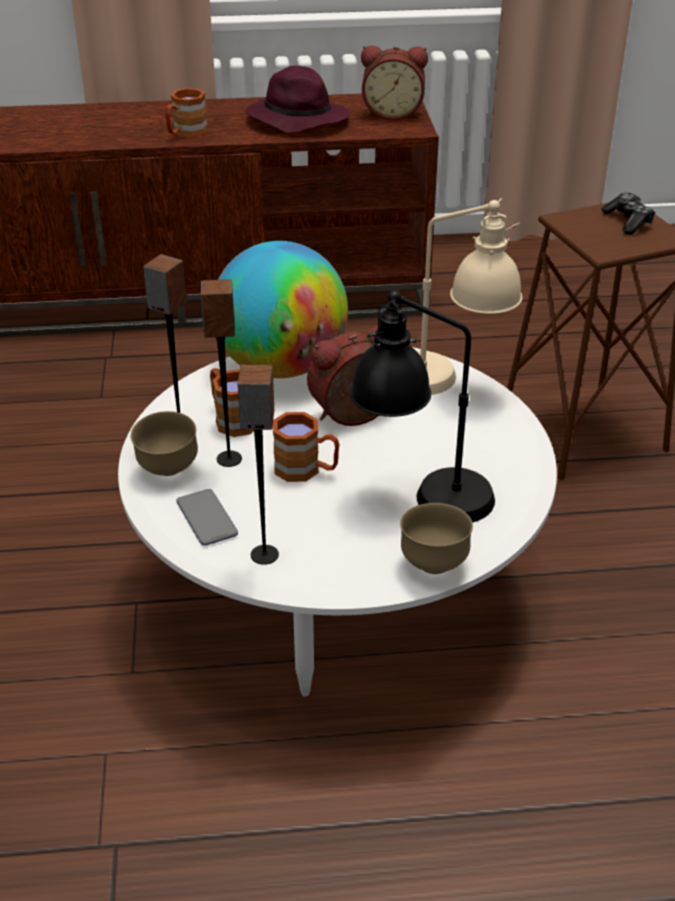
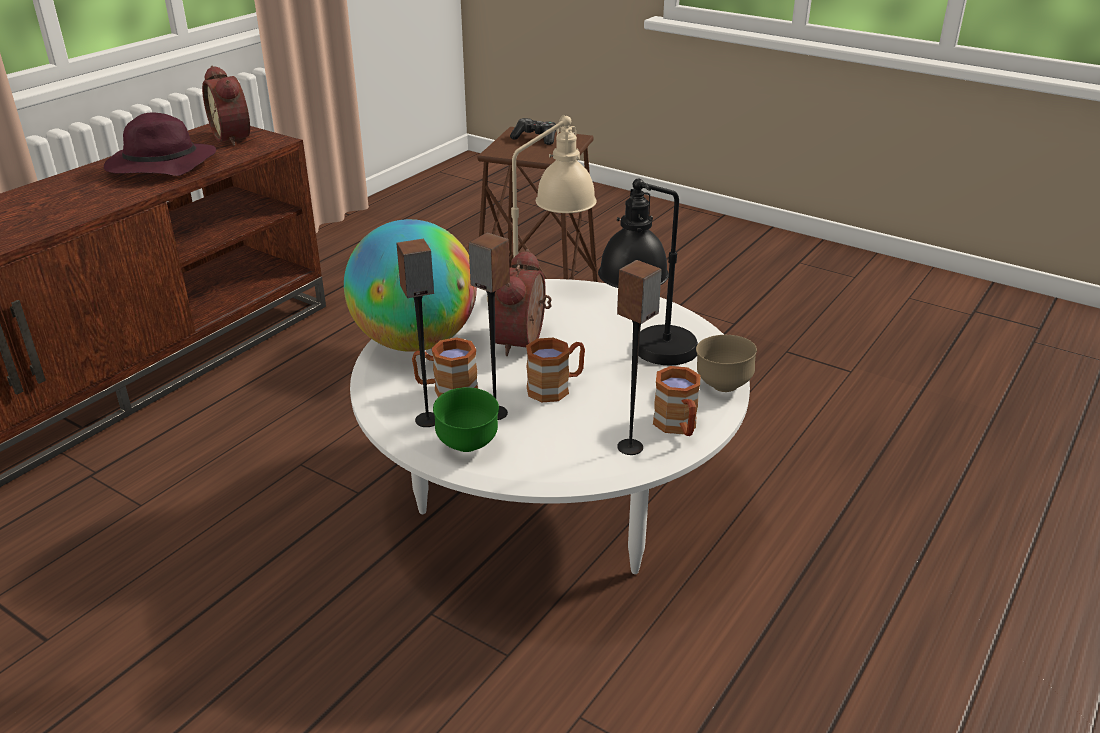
camera: 50 degrees left, 5 degrees down
brown bowl [131,411,198,476] -> green bowl [433,387,499,452]
brown mug [165,88,208,137] -> brown mug moved to [653,366,701,436]
phone [176,489,238,546] -> none
alarm clock [361,45,428,120] -> alarm clock turned 105 degrees clockwise [202,66,250,146]

